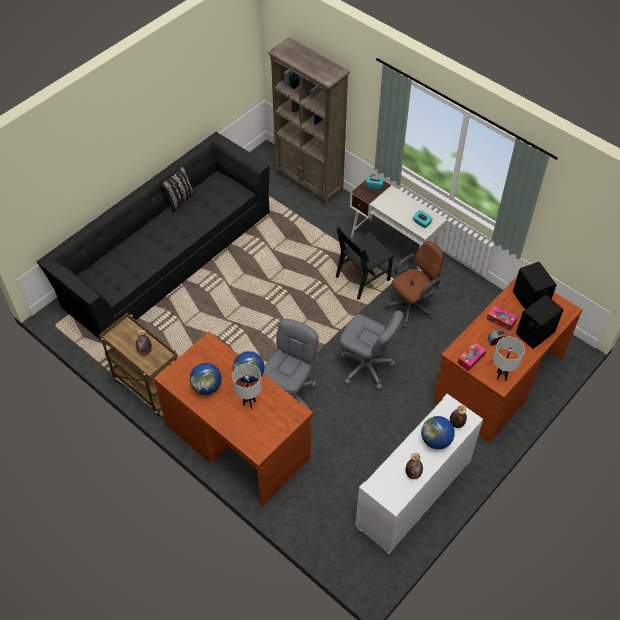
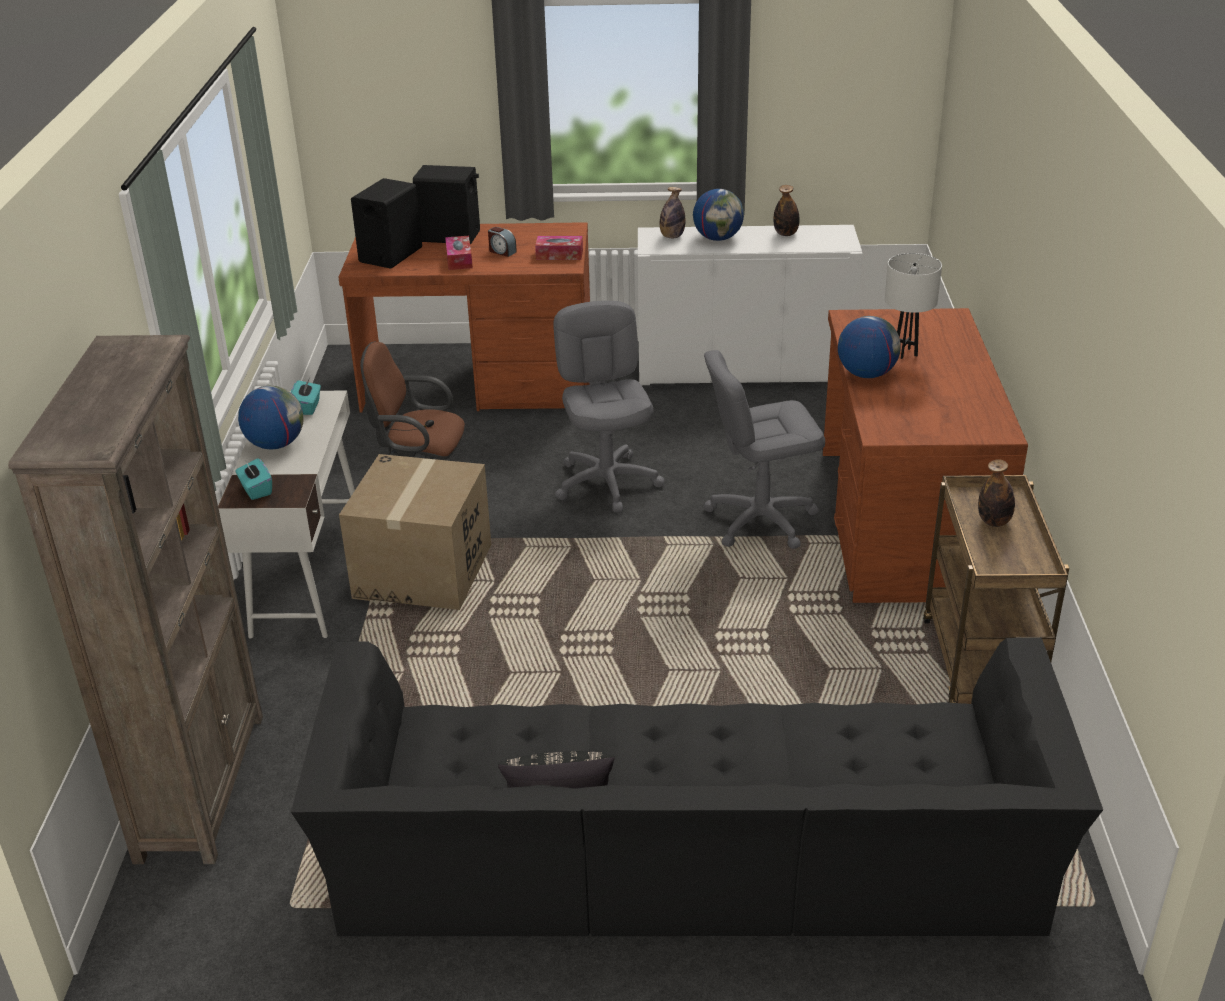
camera: 130 degrees left, 20 degrees down
globe [190,363,222,395] -> globe moved to [238,386,304,449]
black chair [336,224,395,300] -> cardboard box [339,454,491,610]
white table lamp [493,337,525,381] -> none

